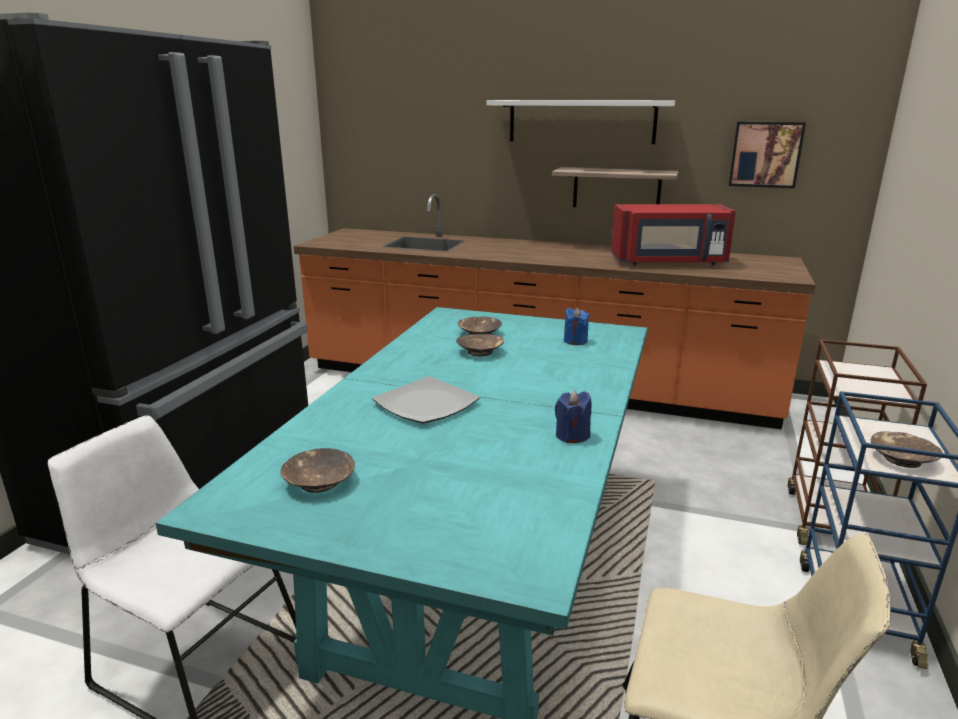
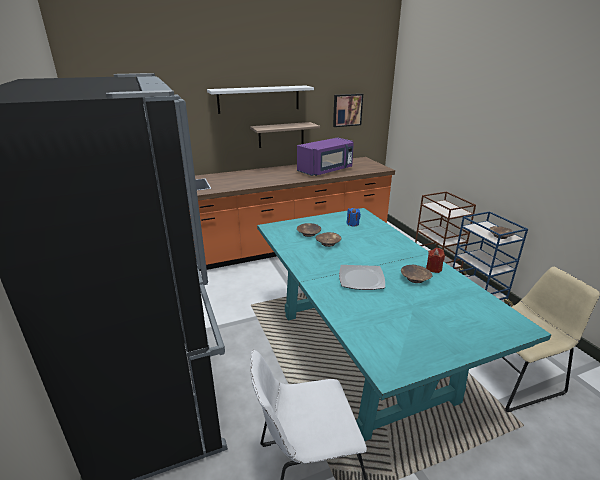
camera: 40 degrees left, 5 degrees up
brown bowl [280,448,355,493] -> brown bowl moved to [401,265,432,283]
blue candle [555,391,592,443] -> red candle [426,248,445,273]
red microwave [611,204,736,265] -> purple microwave [297,137,354,176]

